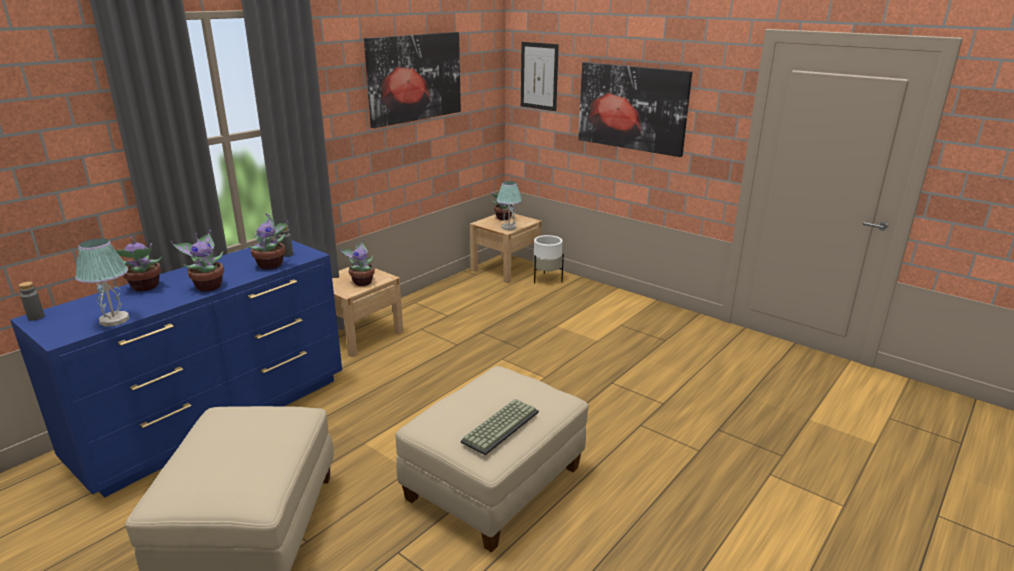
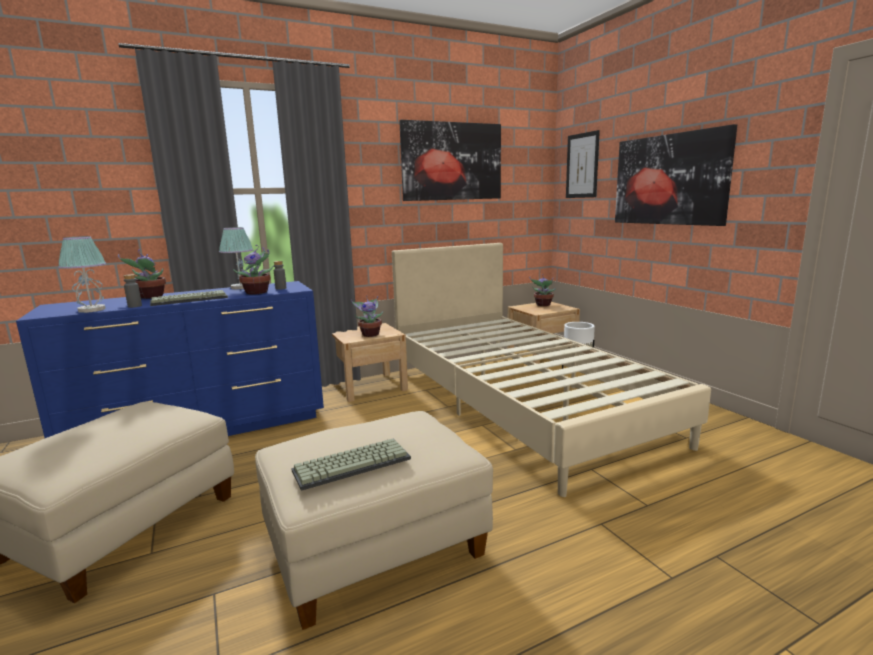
camera: 25 degrees right, 10 degrees down
grey bottle [19,282,45,321] -> grey bottle moved to [124,274,142,308]
potted plant [171,230,224,292] -> keyboard [150,290,228,306]
table lamp [497,181,522,230] -> table lamp moved to [219,227,253,289]
none -> beige bed [392,243,711,497]

